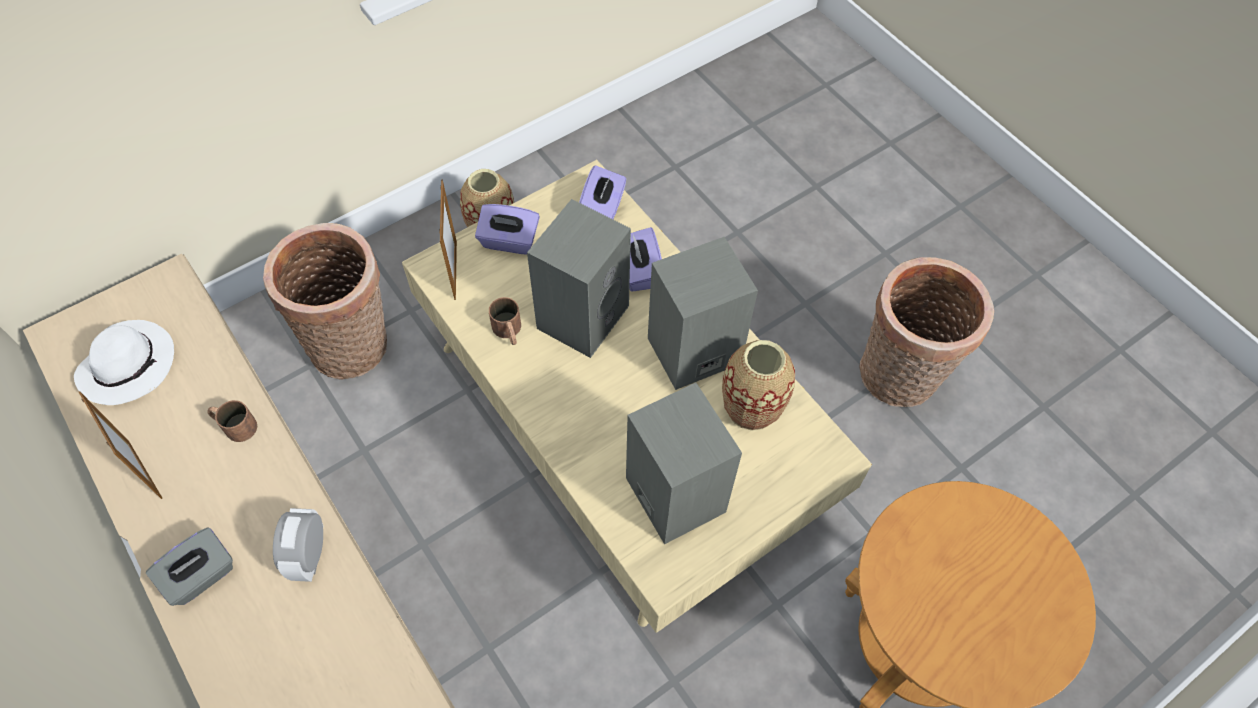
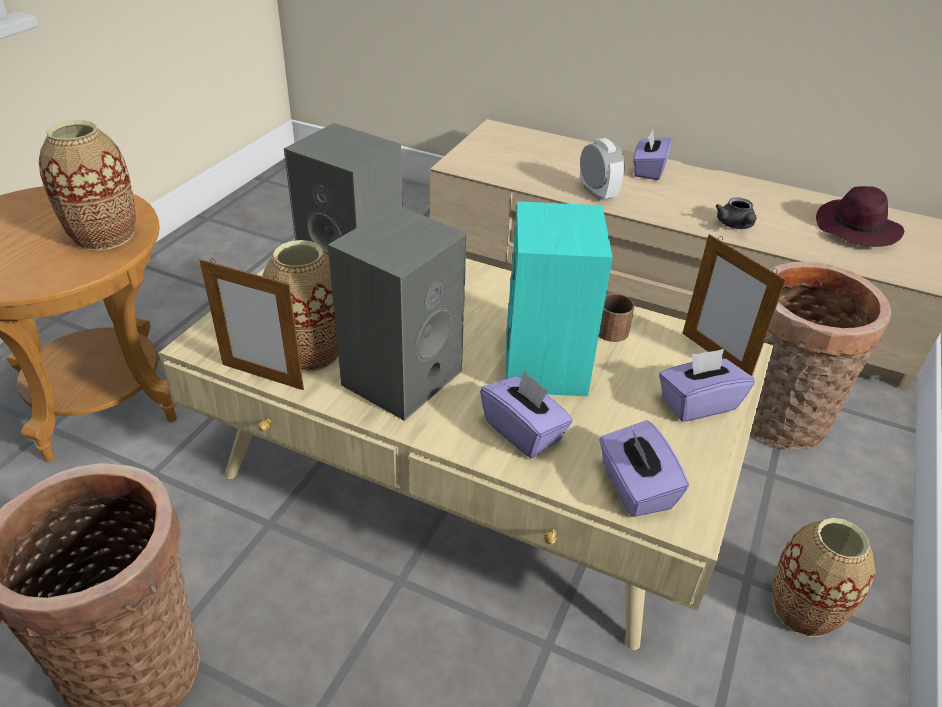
camera: 150 degrees right, 20 degrees down
white hat [74,320,174,405] -> purple hat [816,186,904,247]
picture frame [79,391,162,499] -> picture frame moved to [200,258,304,390]
grey tissue box [146,527,233,606] -> purple tissue box [633,129,672,180]
brown mug [207,400,257,442] -> grey teapot [715,198,757,229]
grey speaker [527,199,631,358] -> turquoise speaker [506,201,613,396]
none -> vase [39,120,136,251]

